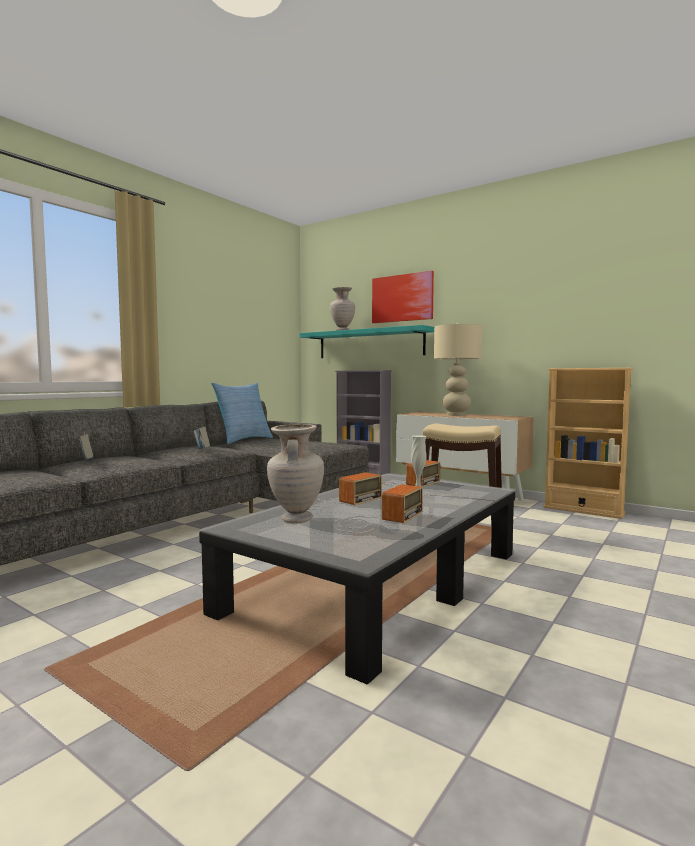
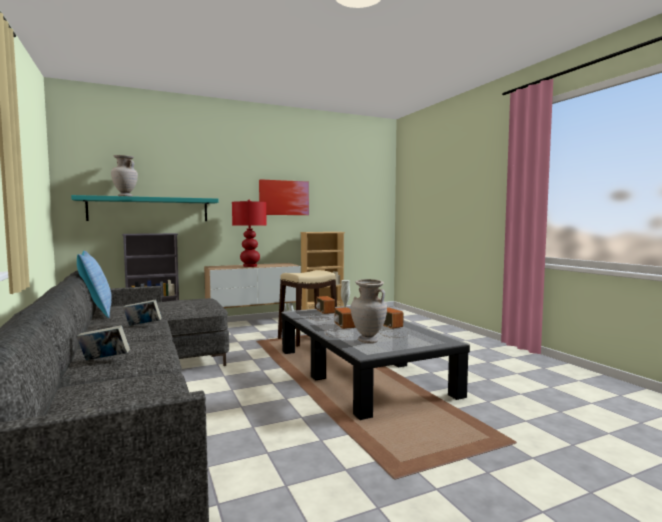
camera: 60 degrees left, 0 degrees up
picture [372,271,434,323] -> picture moved to [259,179,309,215]
beige table lamp [434,323,482,416] -> red table lamp [232,200,267,267]

